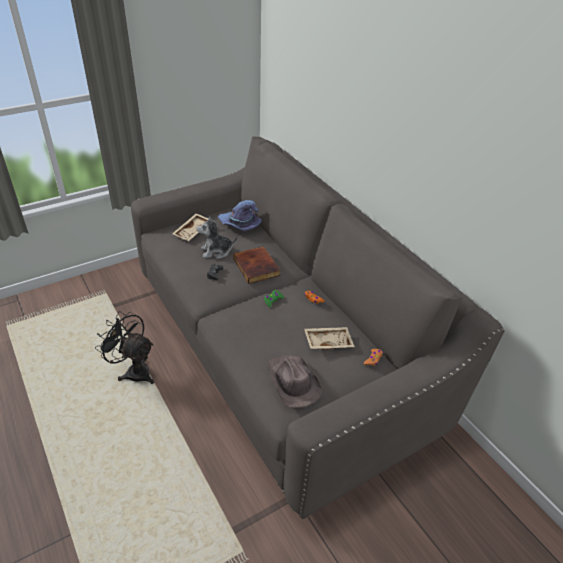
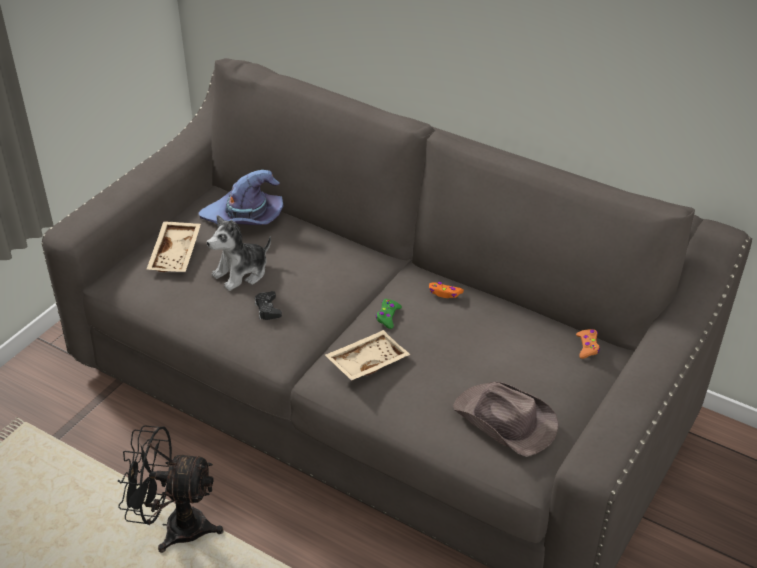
camera: 25 degrees left, 0 degrees up
book [233,246,280,284] -> none
beige tray [304,327,355,350] -> beige tray moved to [325,330,410,381]

